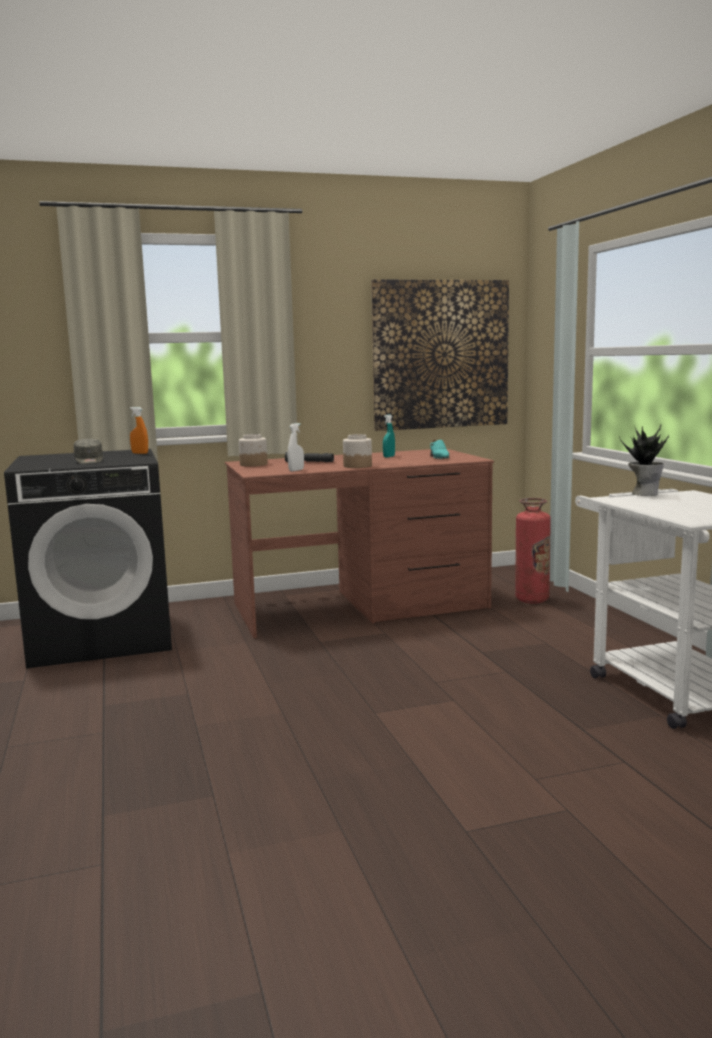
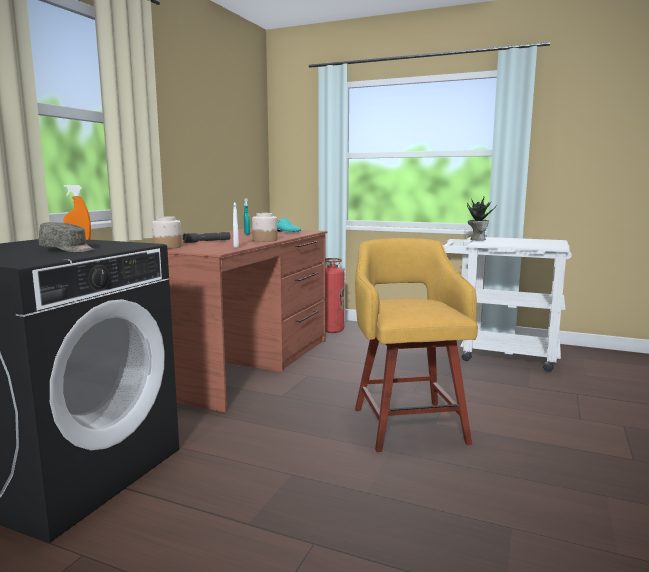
camera: 50 degrees left, 0 degrees up
picture [371,280,509,431] -> none
none -> yellow stool [355,238,478,452]

